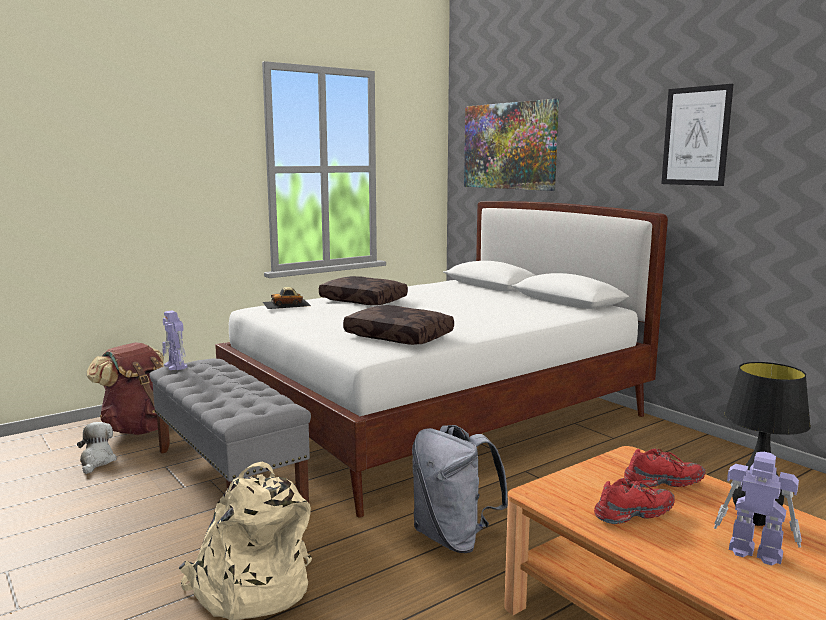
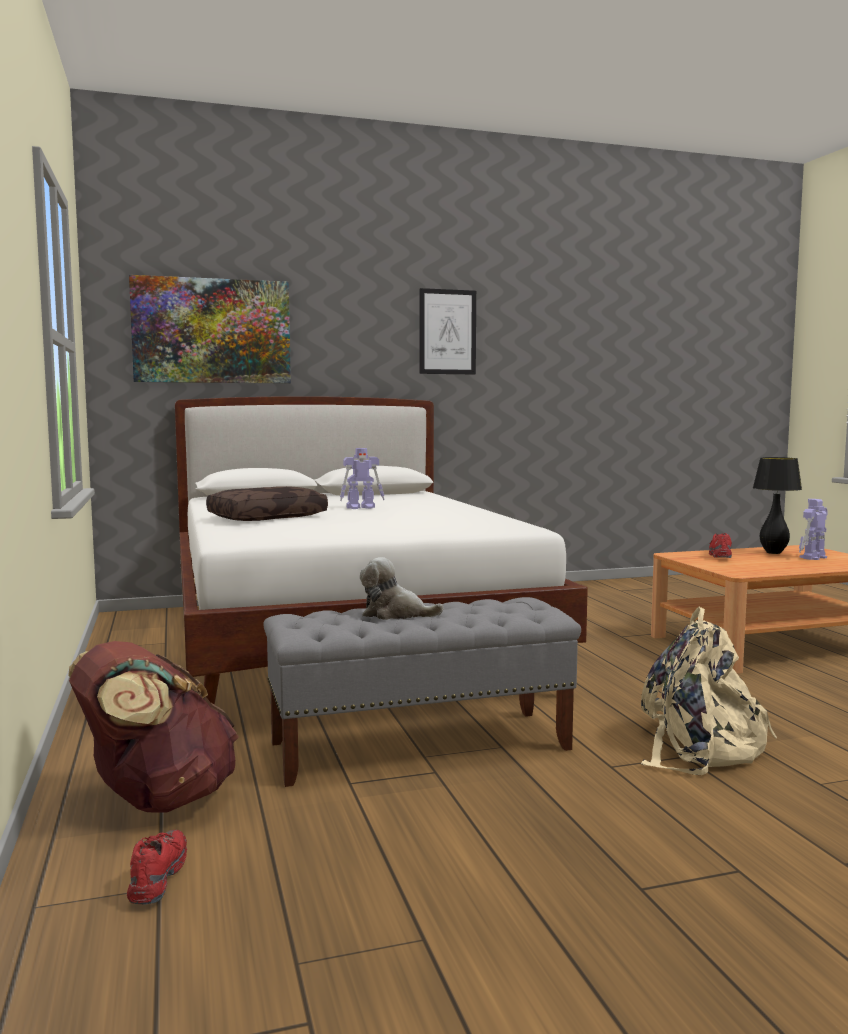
camera: 70 degrees left, 5 degrees down
plush toy [77,422,117,474] -> plush toy moved to [360,557,444,620]
toy robot [162,310,188,370] -> toy robot moved to [340,448,385,509]
toy car [263,287,311,309] -> none
brown pillow [343,305,454,345] -> none
grey backpack [412,425,508,553] -> none
red shoe [594,478,675,524] -> red shoe moved to [127,830,187,905]

